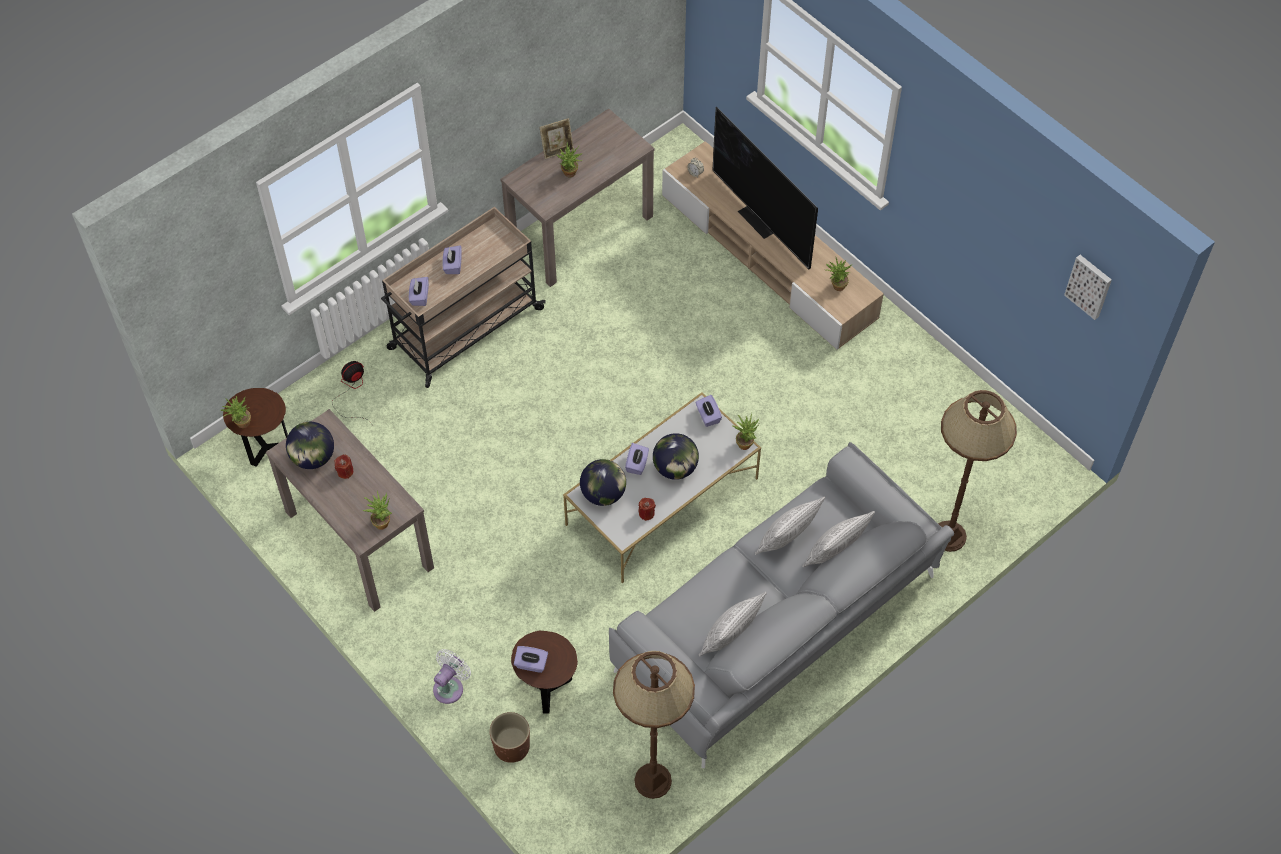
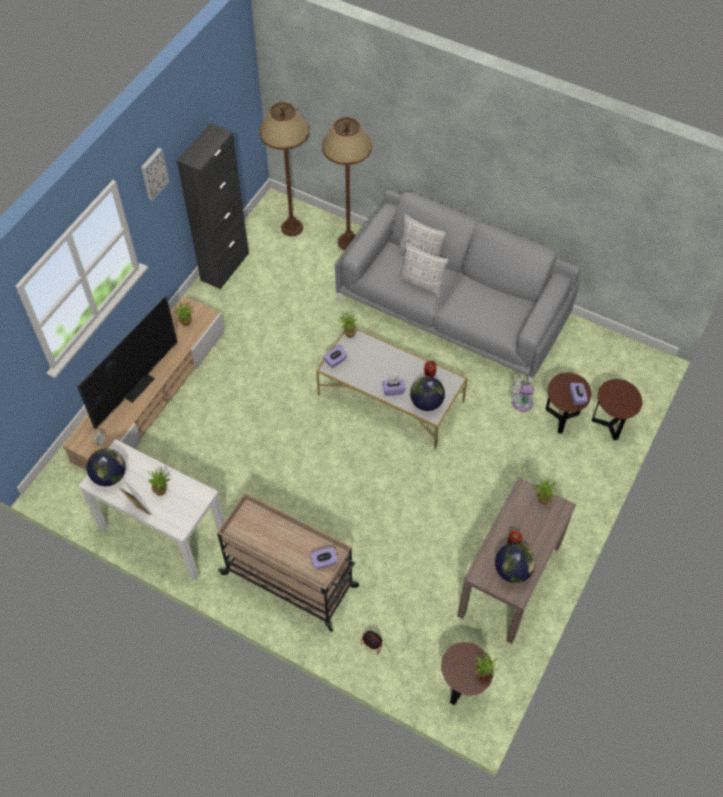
camera: 110 degrees left, 0 degrees up
white fan [433,649,471,704] -> white fan moved to [510,374,534,412]
purple tissue box [443,246,462,274] -> none
brown planter [490,712,530,763] -> brown side table [592,379,643,440]
brown console table [500,108,655,287] -> white console table [78,439,224,580]
brown floor lamp [613,651,695,799] -> brown floor lamp moved to [259,102,309,237]
globe [653,433,699,480] -> globe moved to [87,448,126,486]
pillow [699,592,767,657] -> none
picture [1064,255,1112,320] -> picture moved to [141,148,169,201]
none -> black cabinet [177,123,249,289]

